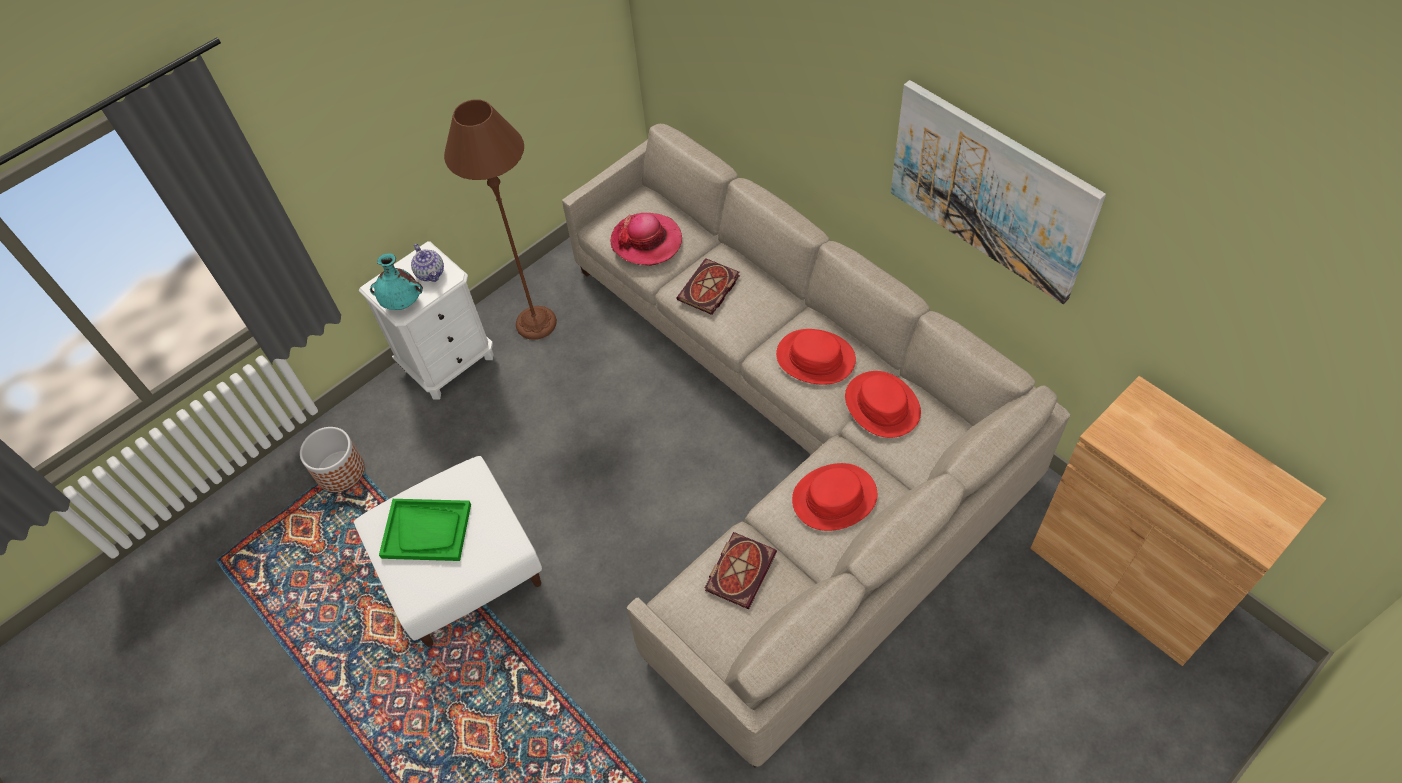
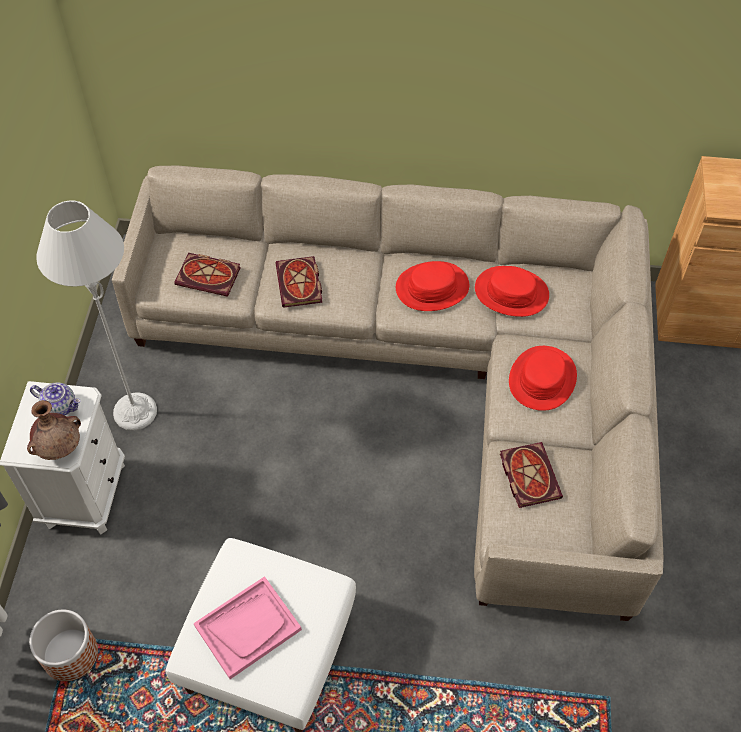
camera: 45 degrees left, 0 degrees up
turquoise vase [370,253,423,310] -> brown vase [27,400,81,460]
green tray [379,499,471,561] -> pink tray [194,576,302,679]
brown floor lamp [444,99,557,340] -> grey floor lamp [36,200,157,431]
hat [610,213,682,266] -> book [174,253,241,297]
picture [891,80,1106,304] -> none

